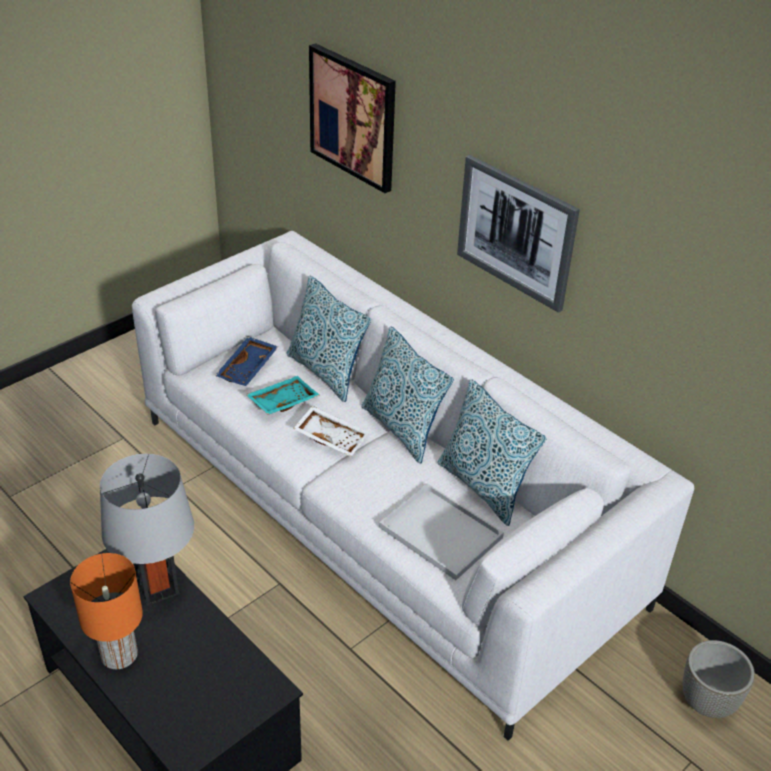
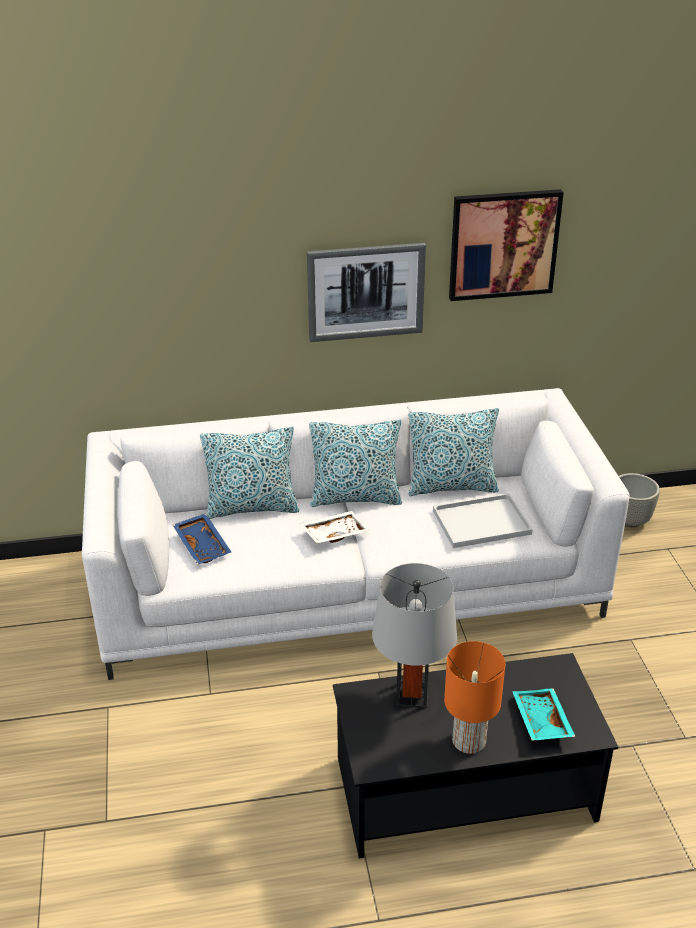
camera: 55 degrees left, 5 degrees down
turquoise tray [246,376,320,415] -> turquoise tray moved to [512,688,576,741]
picture [309,43,396,193] -> picture moved to [449,189,564,301]

